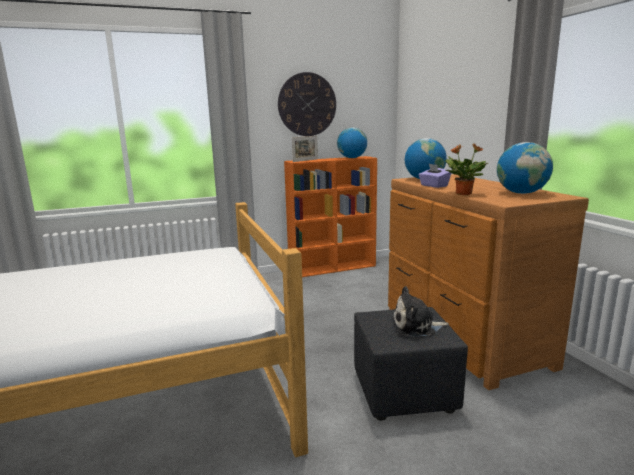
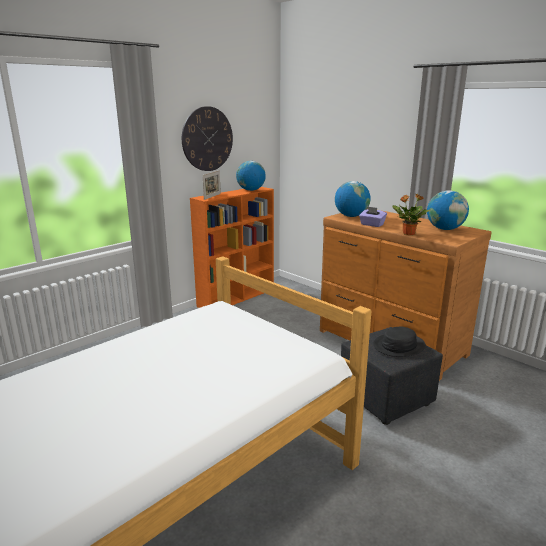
camera: 25 degrees left, 5 degrees up
plush toy [393,286,449,337] -> black hat [373,327,426,357]

